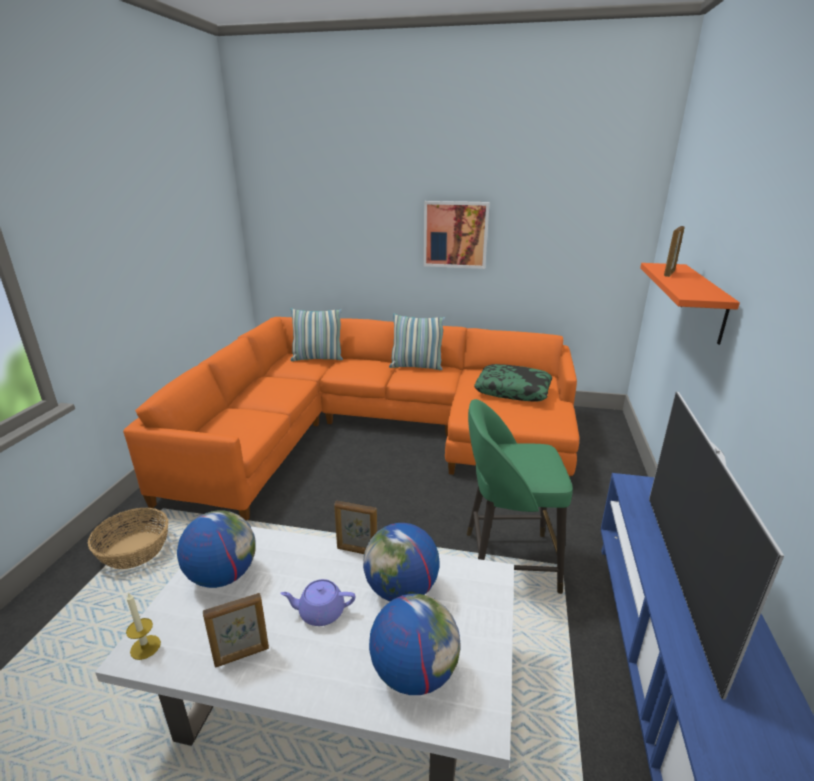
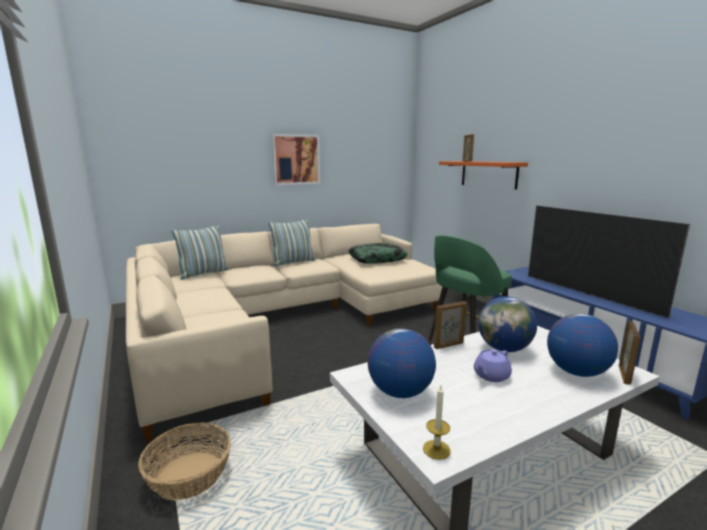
camera: 40 degrees left, 10 degrees down
orange sofa [123,317,579,521] -> beige sofa [126,224,442,442]
picture frame [203,593,269,667] -> picture frame moved to [619,321,641,385]

